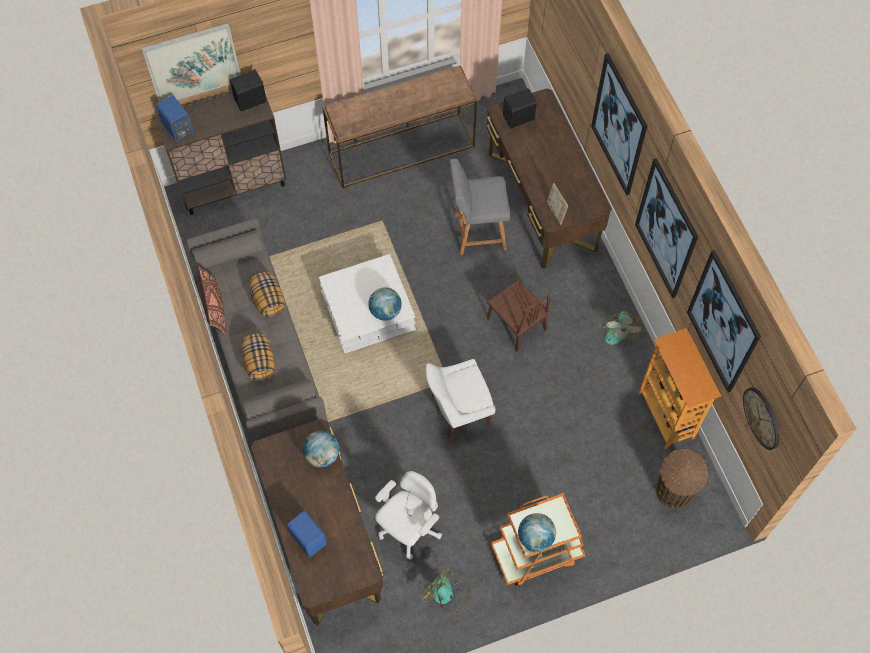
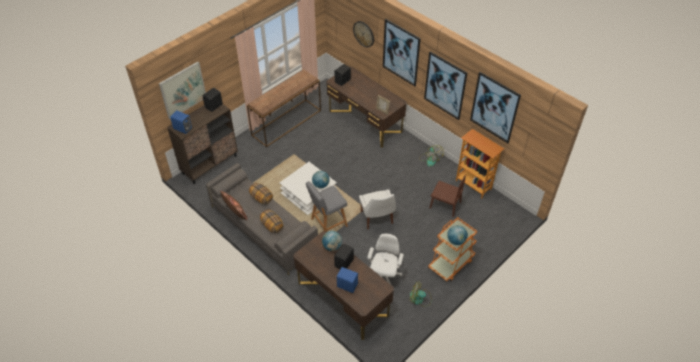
camera: 25 degrees left, 15 degrees down
white chair [426,359,495,438] -> white chair turned 60 degrees counterclockwise [359,189,396,229]
grey stool [450,159,510,255] -> grey stool moved to [306,181,348,231]
brown chair [487,279,550,352] -> brown chair moved to [430,175,466,217]
brown trash can [656,448,709,509] -> none
wall clock [743,387,779,450] -> wall clock moved to [353,21,374,47]
none -> black speaker [334,244,354,269]

